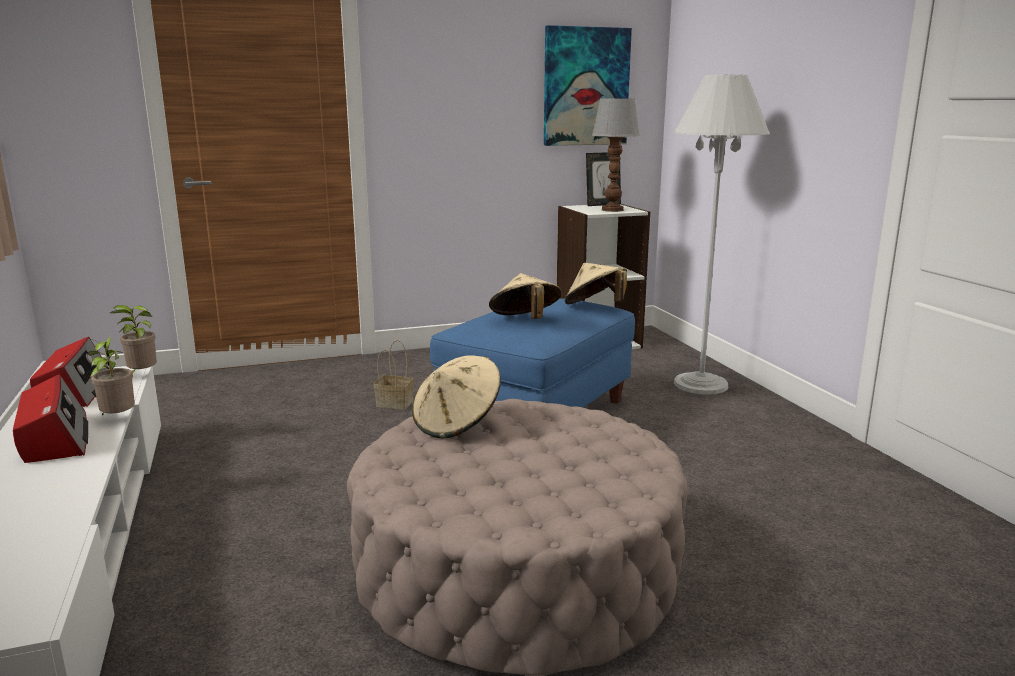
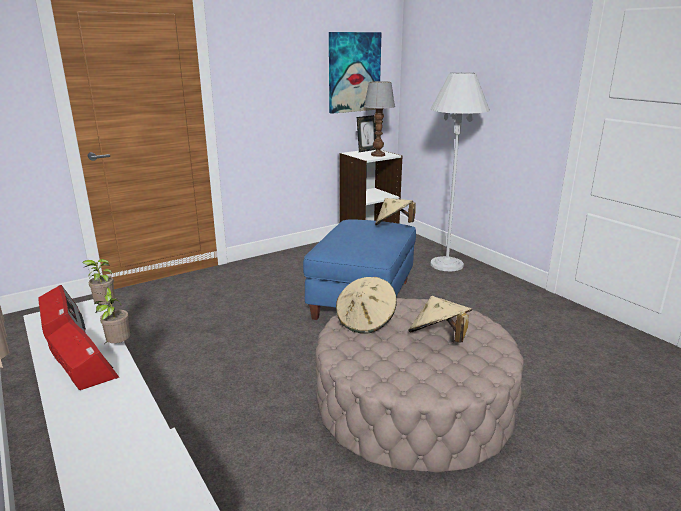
camera: 15 degrees left, 5 degrees up
basket [374,340,414,410] -> none
beige hat [489,273,561,319] -> beige hat moved to [409,296,472,342]

